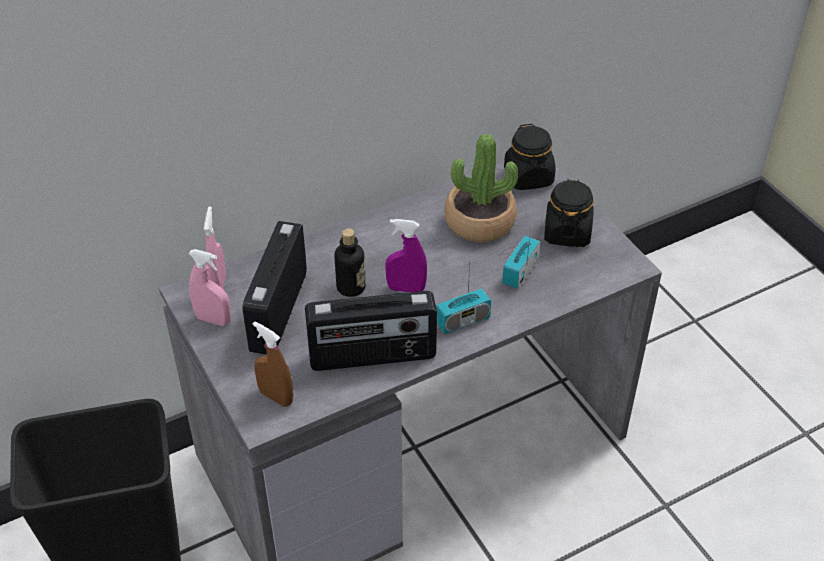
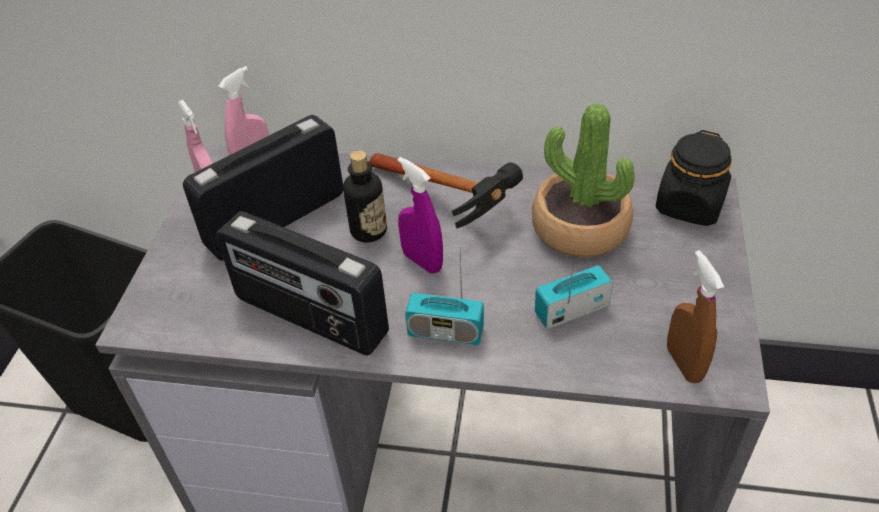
camera: 40 degrees right, 0 degrees up
brown spray bottle [253,321,293,407] -> brown spray bottle moved to [667,250,724,383]
black jar [544,179,594,247] -> none
none -> hammer [369,153,523,228]

